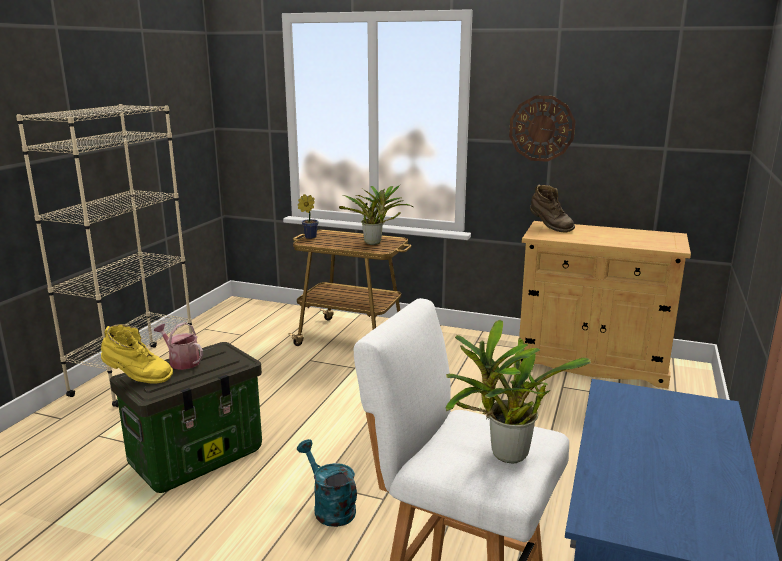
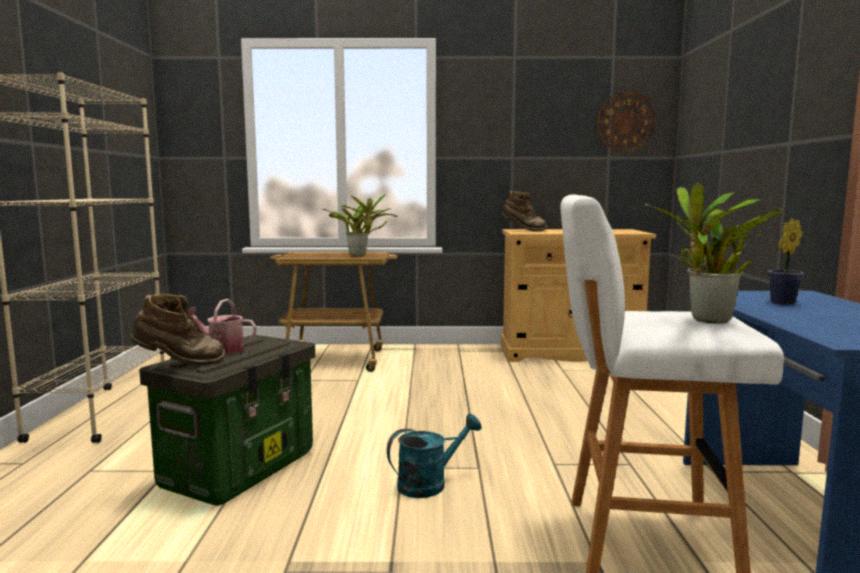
camera: 20 degrees left, 10 degrees down
yellow boot [101,324,173,383] -> brown boot [131,294,225,365]
potted plant [297,194,319,239] -> potted plant moved to [768,218,804,305]
turquoise watering can [297,439,357,527] -> turquoise watering can turned 120 degrees clockwise [387,414,482,498]
wall clock [509,96,576,162] -> wall clock moved to [597,92,656,152]

